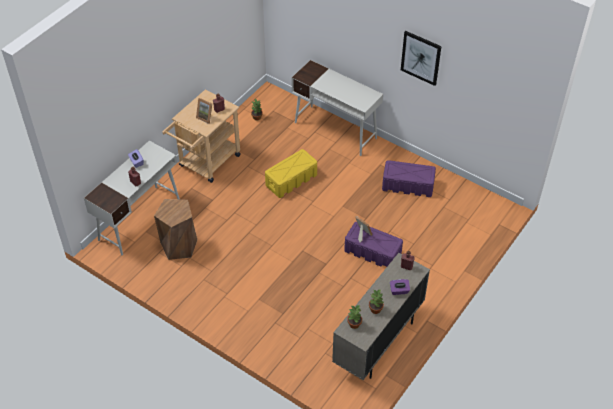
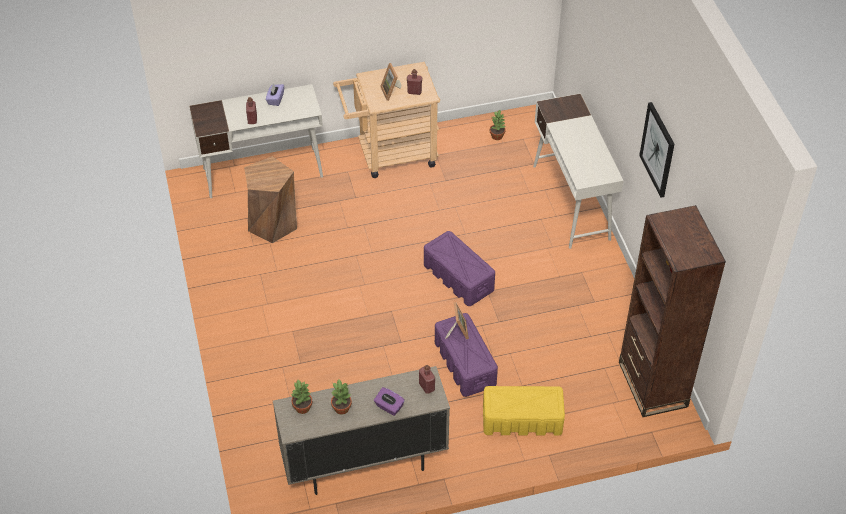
camera: 40 degrees right, 0 degrees up
yellow storage box [265,149,317,198] -> yellow storage box moved to [483,386,565,436]
purple storage box [382,160,436,197] -> purple storage box moved to [424,231,495,306]
none -> brown bookcase [619,205,726,417]

